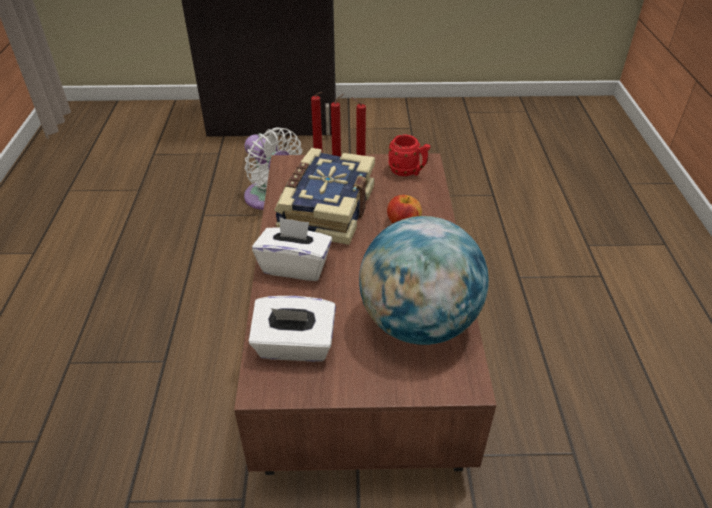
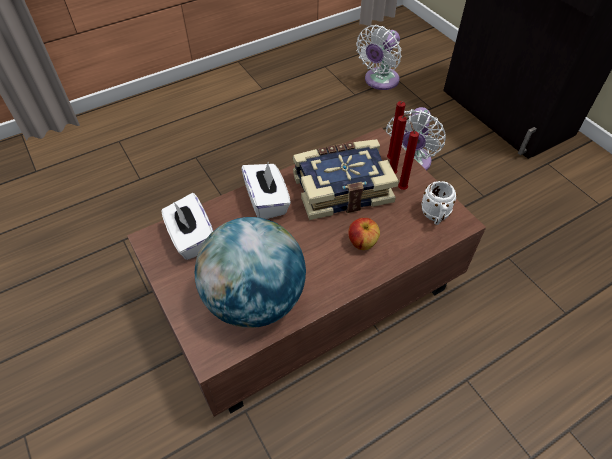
camera: 60 degrees right, 10 degrees up
red mug [388,134,430,176] -> white mug [421,181,457,225]
none -> white fan [356,25,401,90]

